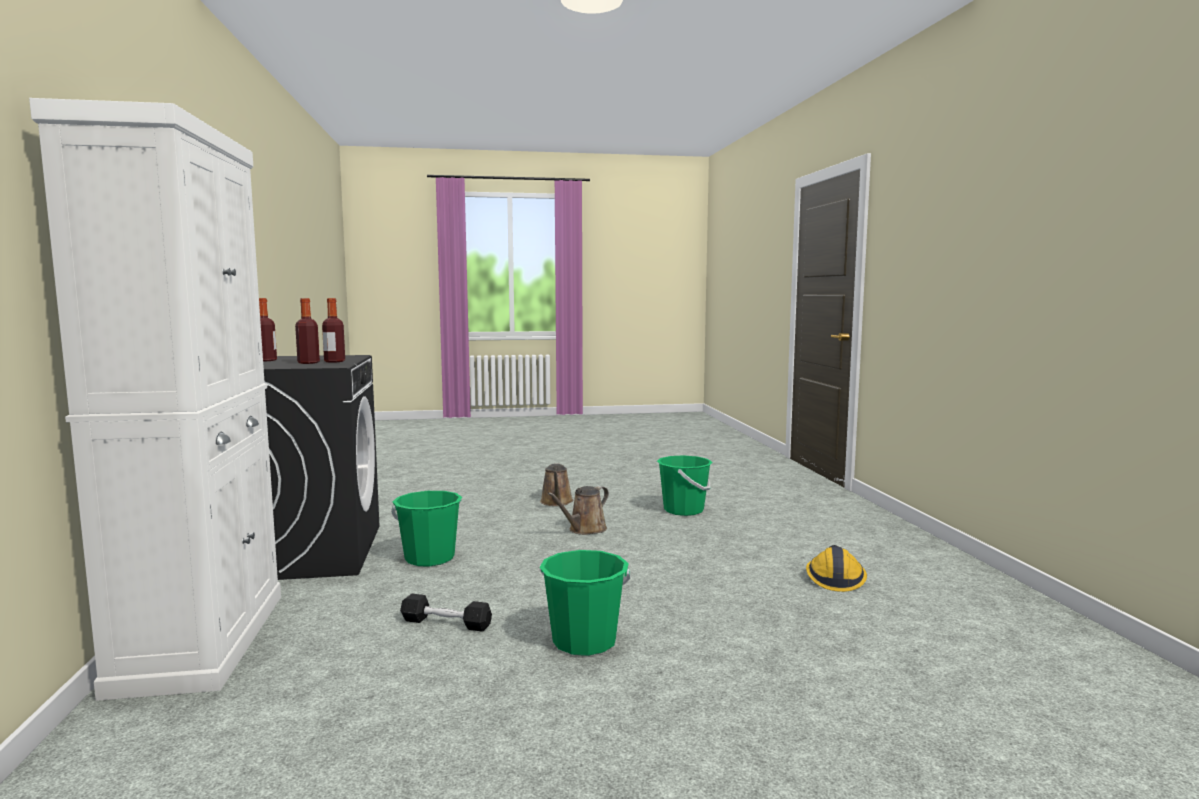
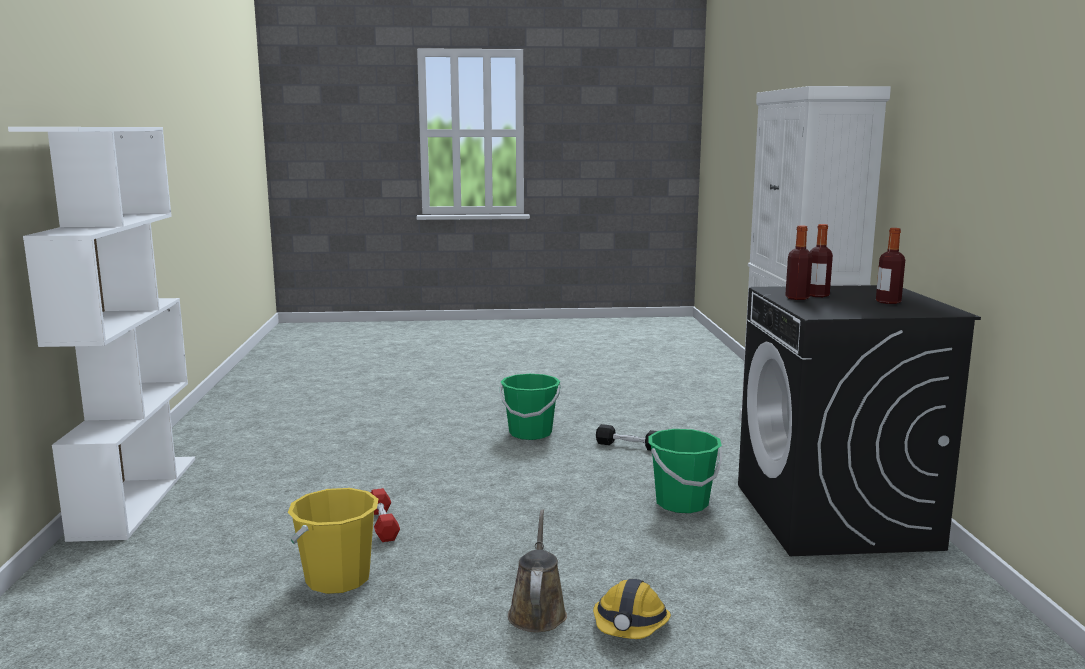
camera: 175 degrees left, 5 degrees up
brown watering can [547,486,609,535] -> none
green bucket [657,455,712,516] -> yellow bucket [288,488,378,594]
hard hat [806,545,867,592] -> hard hat moved to [593,579,671,639]
none -> white bookcase [8,127,195,542]
none -> red dumbbell [371,488,400,542]

